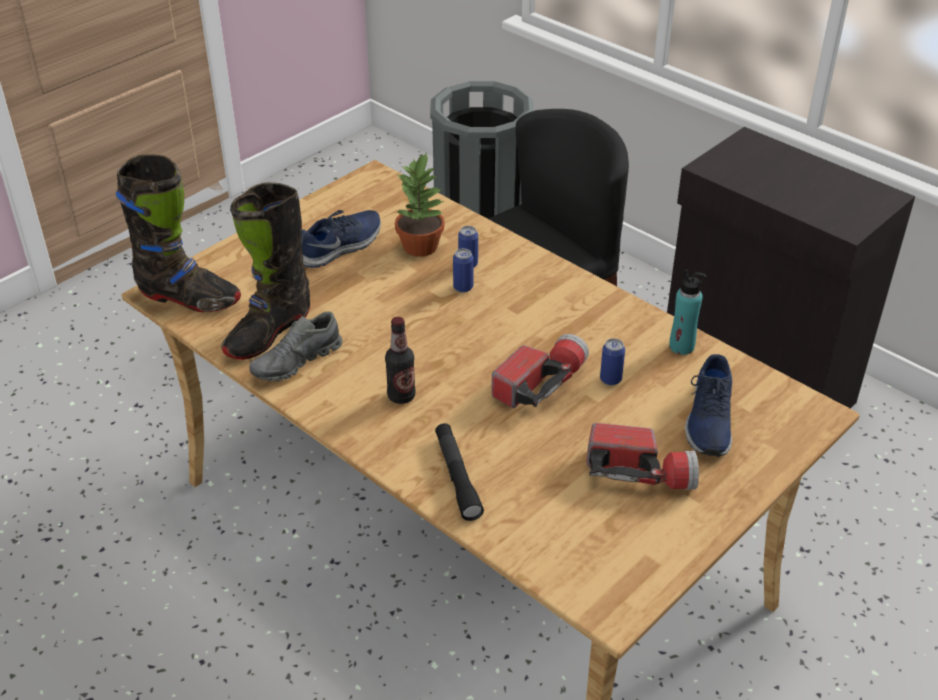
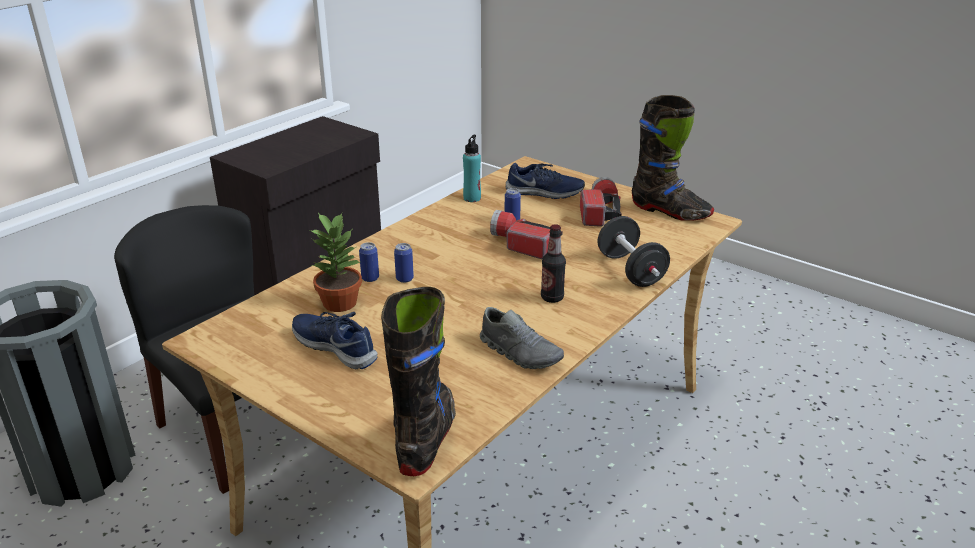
camera: 95 degrees left, 10 degrees down
black boot [221,182,310,360] -> black boot moved to [632,95,714,221]
black flashlight [435,423,484,521] -> black dumbbell [598,216,670,287]

